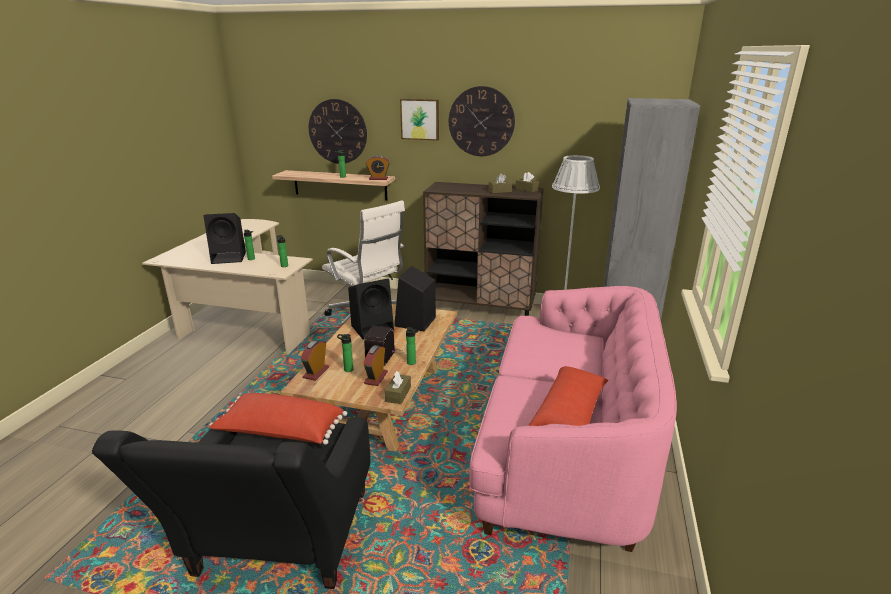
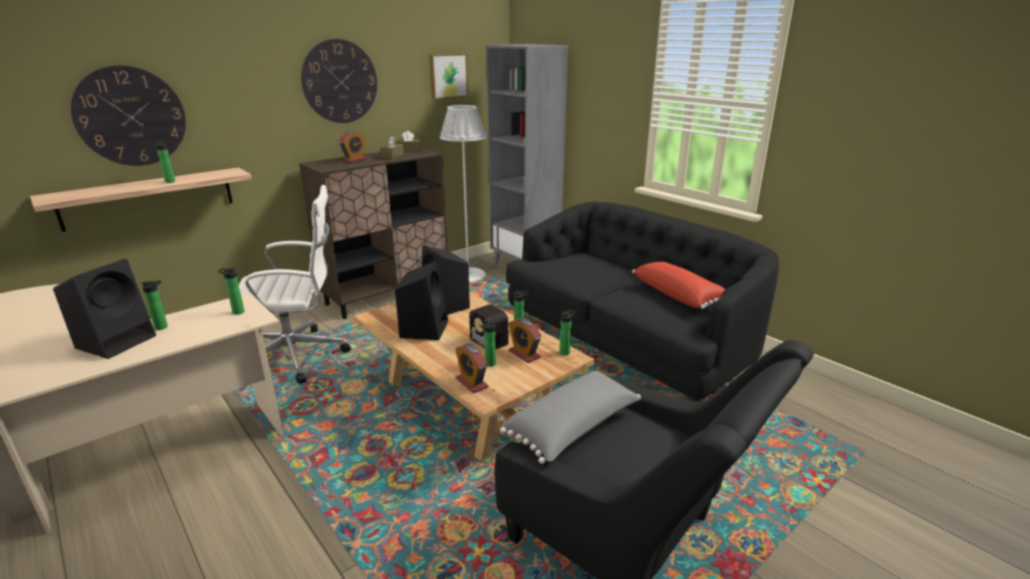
camera: 55 degrees left, 0 degrees up
red pillow [209,393,347,445] -> grey pillow [500,371,641,464]
alarm clock [366,155,390,180] -> alarm clock moved to [339,131,367,163]
brown tissue box [385,371,411,404] -> bottle [560,310,575,356]
picture [400,99,439,141] -> picture moved to [429,54,468,99]
pink sofa [469,286,677,552] -> black sofa [506,202,779,402]

